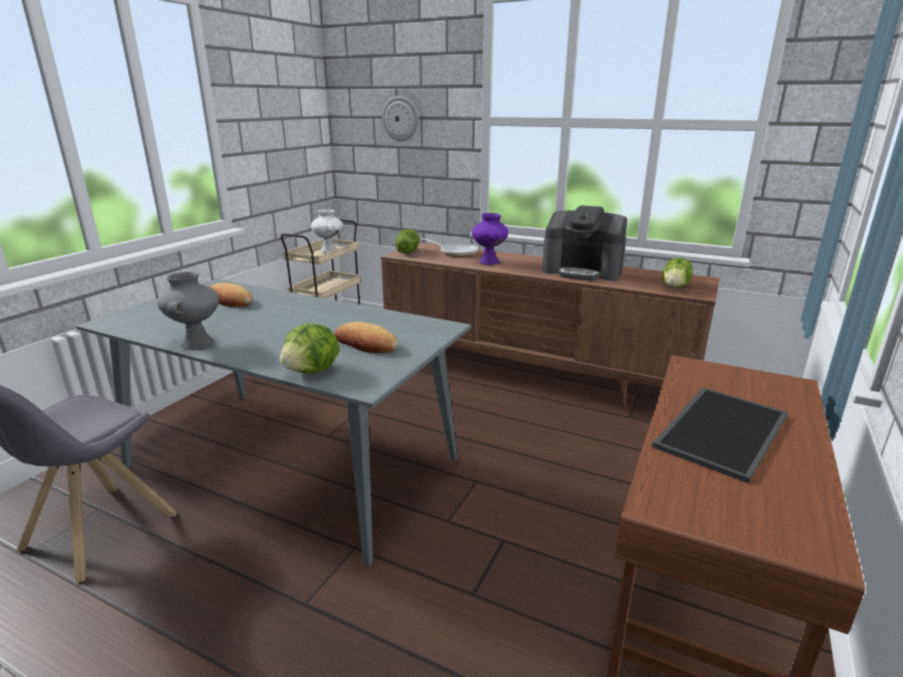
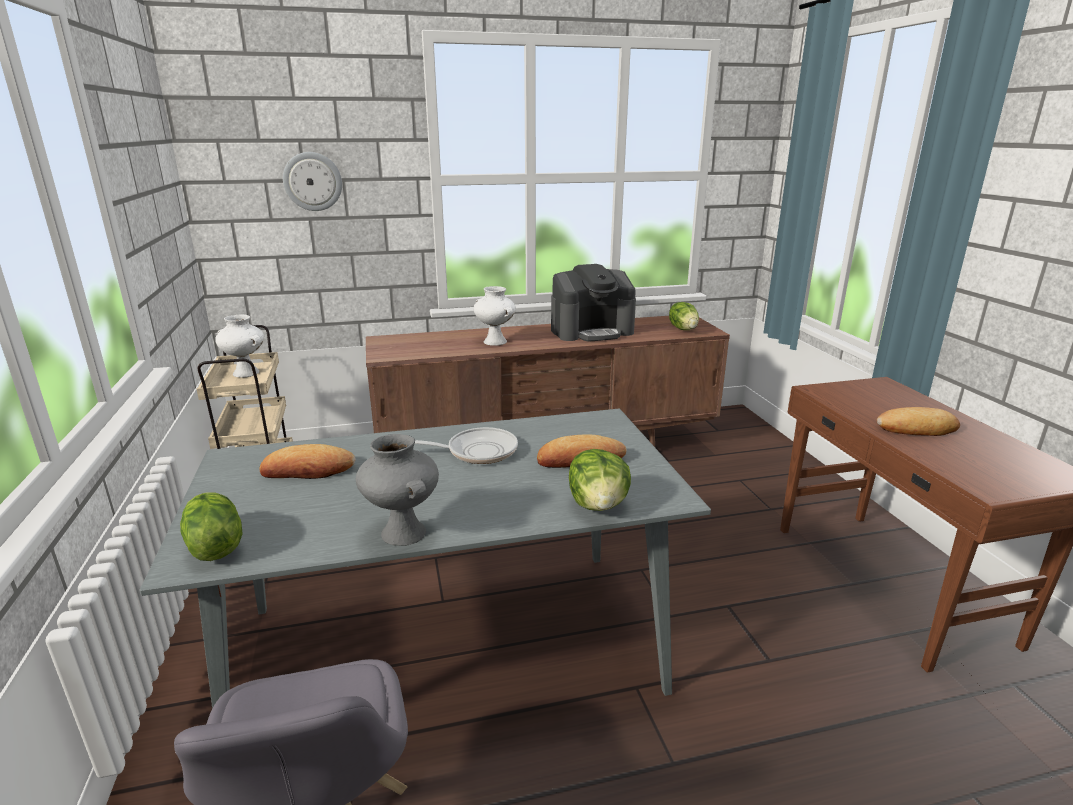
camera: 40 degrees left, 0 degrees up
lettuce [395,229,419,254] -> lettuce moved to [180,492,243,561]
frying pan [421,238,478,257] -> frying pan moved to [415,427,518,464]
purple vase [472,213,508,265] -> white vase [473,286,516,346]
tray [652,387,788,483] -> bread [877,407,960,436]

